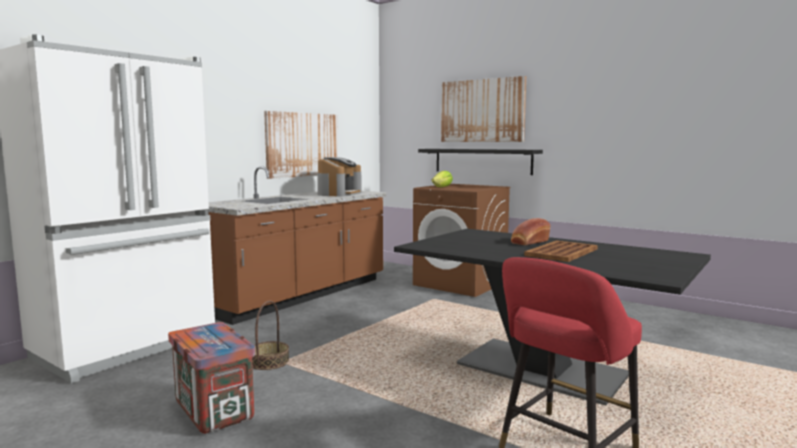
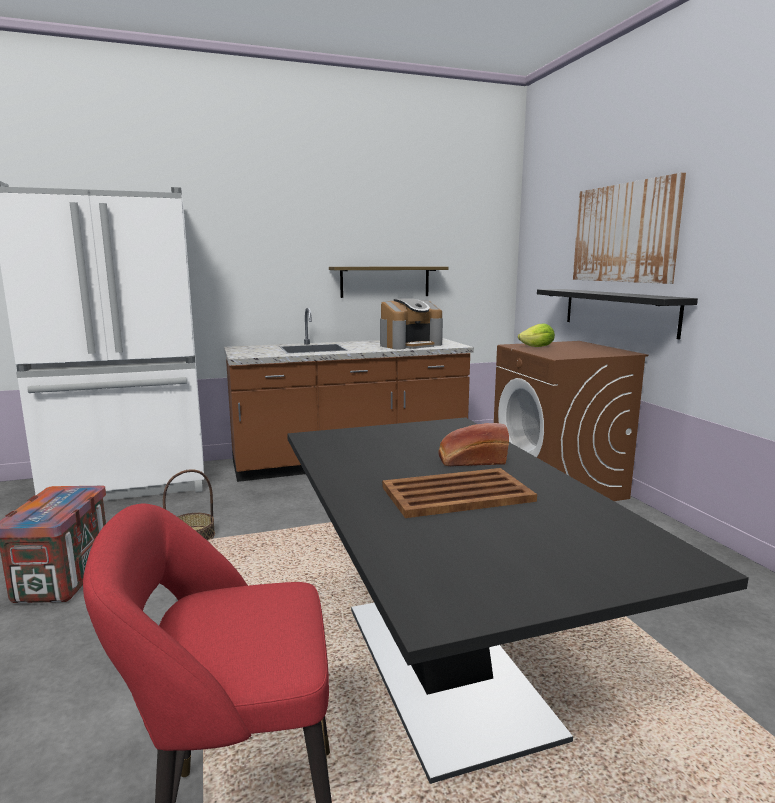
camera: 35 degrees right, 5 degrees up
picture [264,111,338,179] -> shelf [329,266,449,298]

